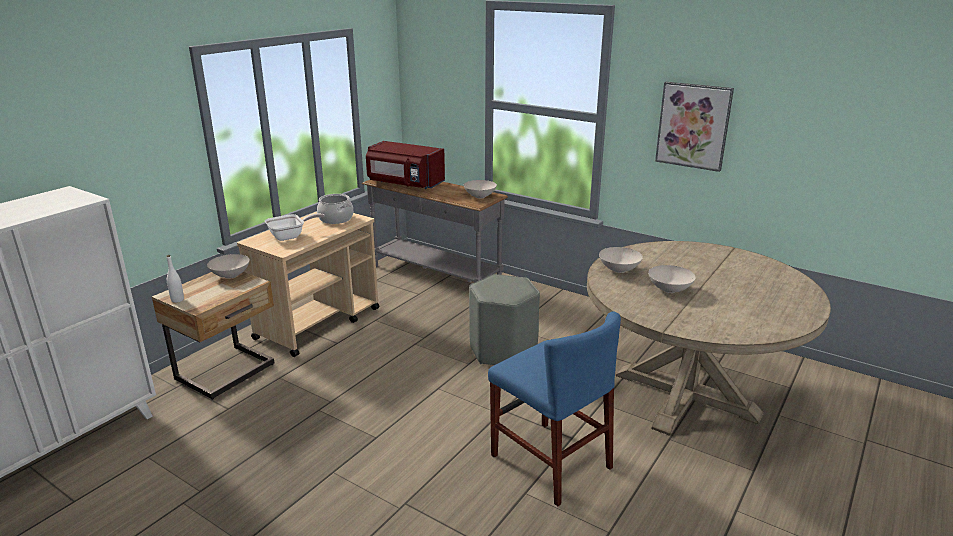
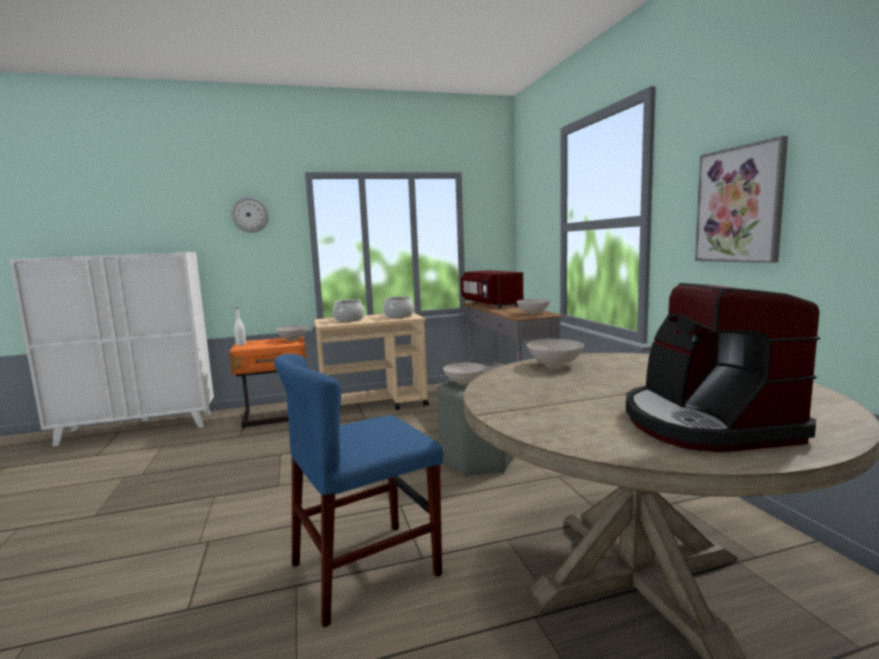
camera: 40 degrees right, 15 degrees down
beige nightstand [152,272,275,400] -> orange nightstand [229,336,306,428]
frying pan [265,213,325,241] -> cooking pot [332,299,364,322]
blue chair [488,311,621,506] -> blue chair turned 60 degrees clockwise [274,354,443,628]
white bowl [648,265,696,293] -> white bowl moved to [443,363,485,385]
none -> wall clock [231,197,269,233]
none -> coffee machine [626,283,820,452]

